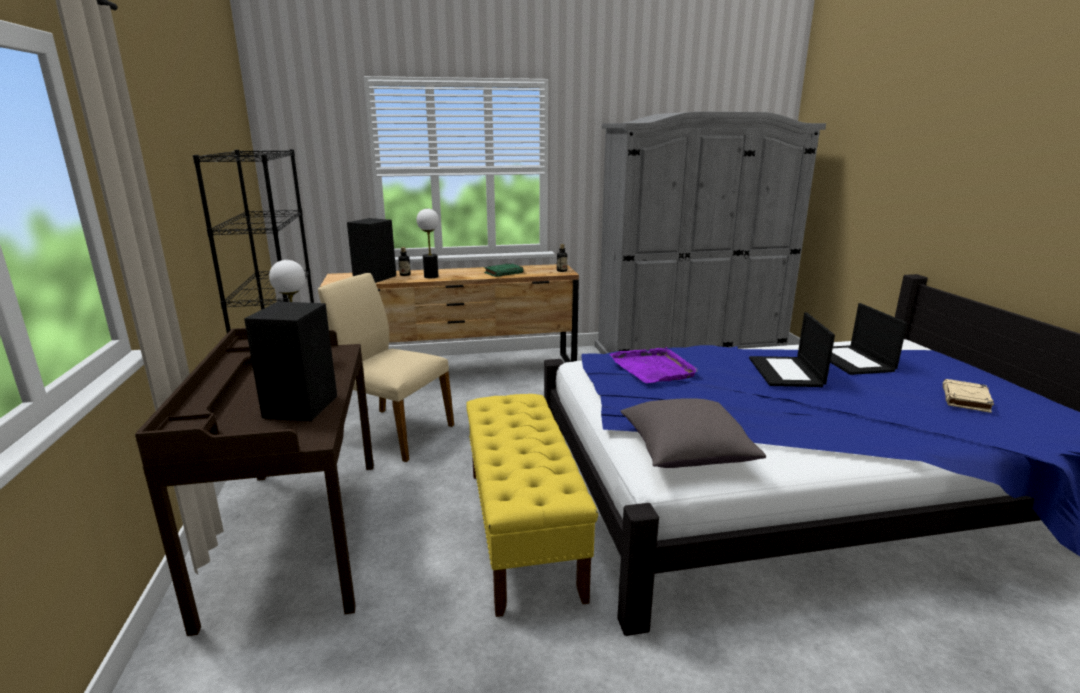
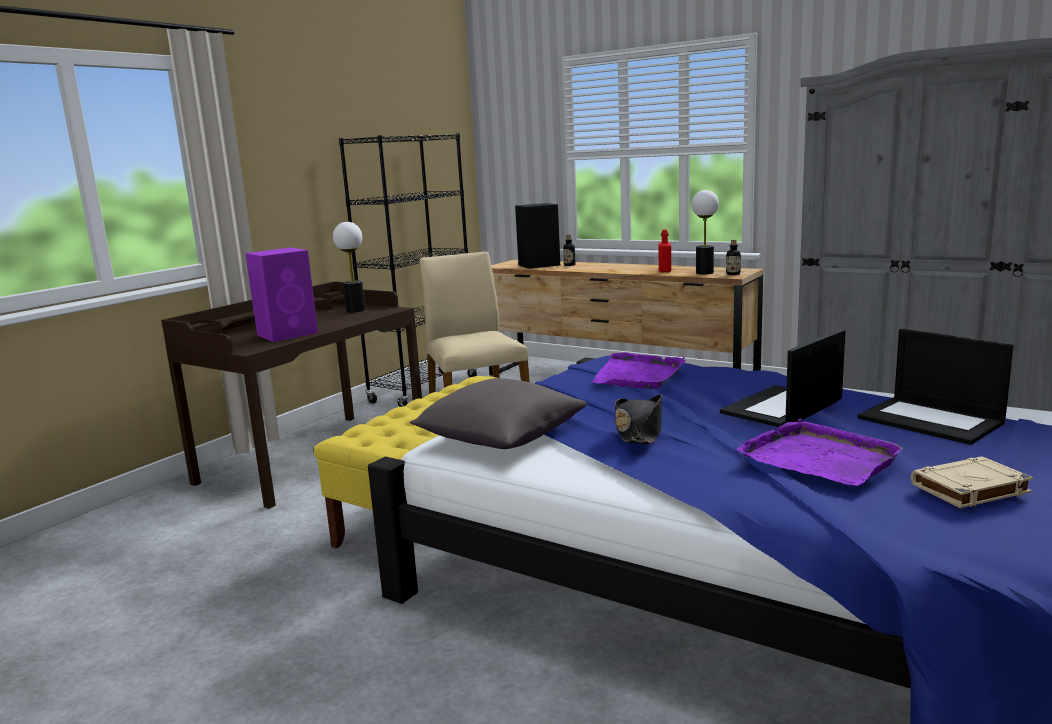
camera: 45 degrees right, 5 degrees down
black speaker [244,302,337,421] -> purple speaker [245,248,318,342]
table lamp [417,208,439,278] -> table lamp moved to [692,190,719,274]
green book [484,263,524,277] -> red bottle [659,229,671,272]
laptop [830,303,907,375] -> laptop turned 75 degrees counterclockwise [857,329,1014,445]
none -> black hat [615,394,662,444]
none -> purple tray [737,419,903,486]

